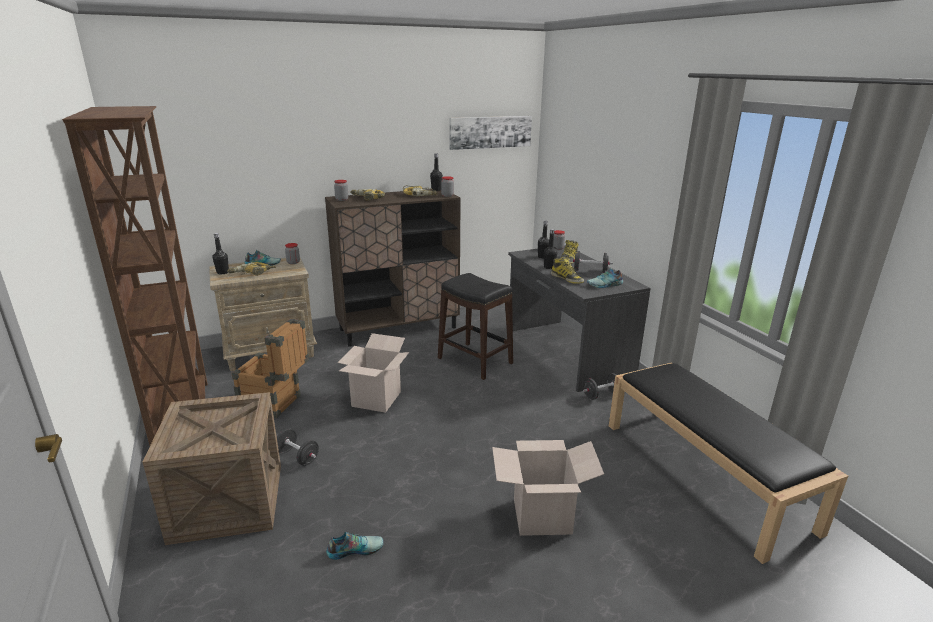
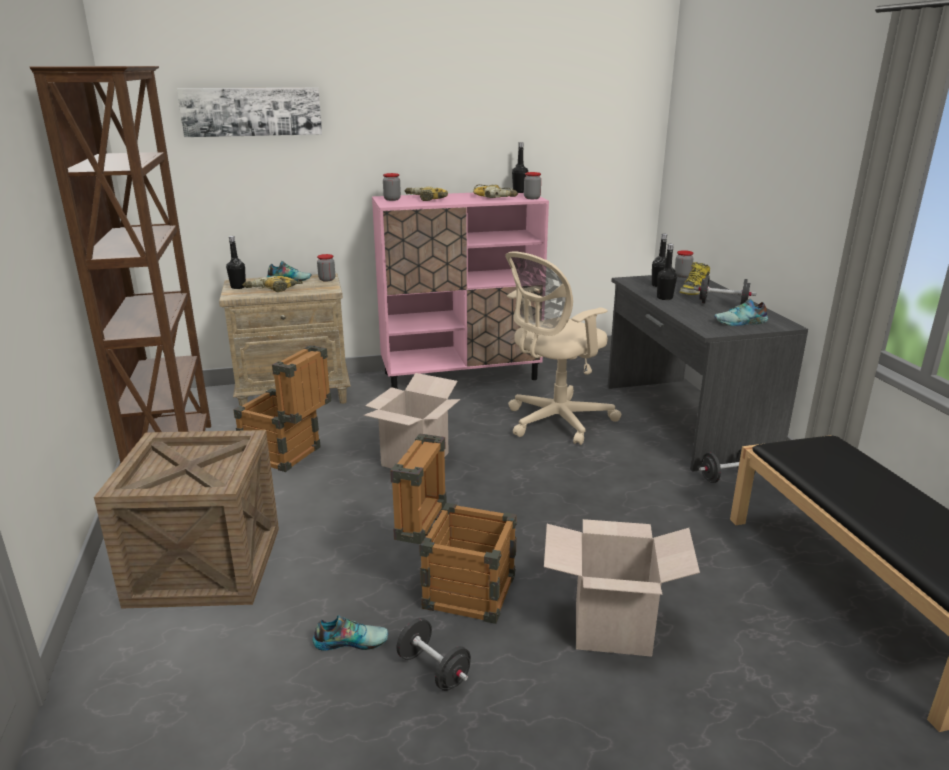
camera: 10 degrees right, 0 degrees up
black dumbbell [277,428,319,466] -> black dumbbell moved to [397,618,471,691]
brown cabinet [325,189,461,347] -> pink cabinet [372,193,549,389]
black stool [438,273,513,380] -> beige office chair [505,251,622,445]
picture [450,116,532,150] -> picture moved to [177,87,322,137]
boot [551,257,584,284] -> none
none -> crate [390,433,517,624]

